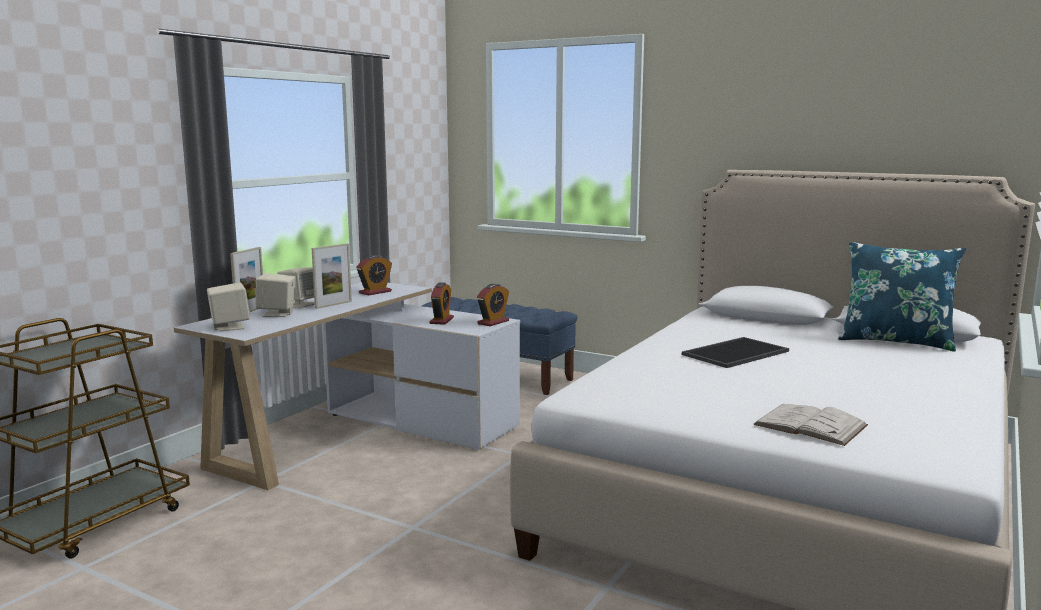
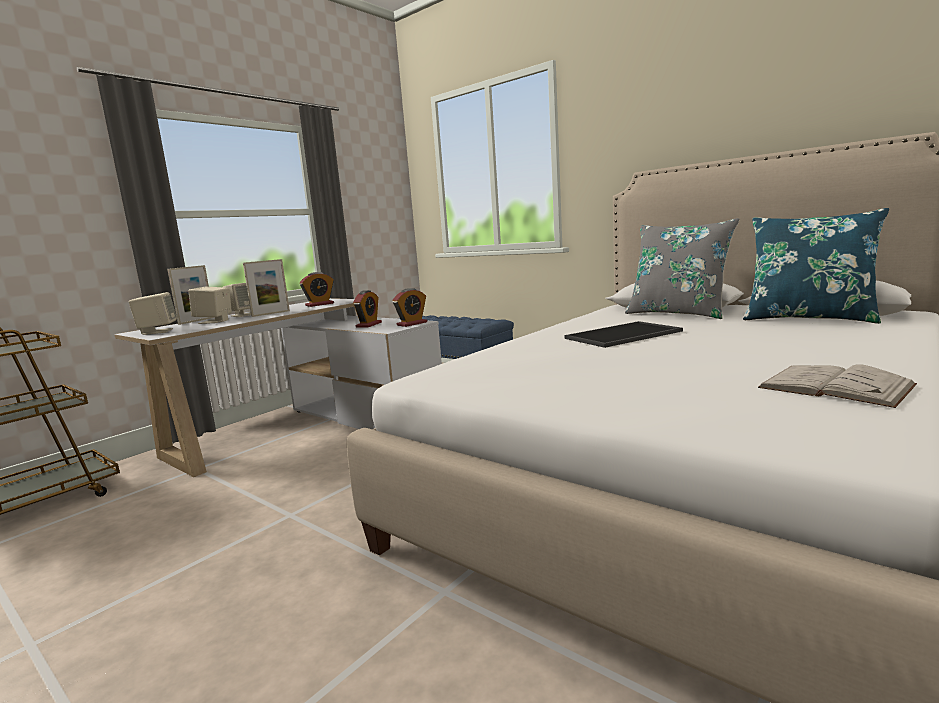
camera: 10 degrees right, 0 degrees up
white book [753,404,868,446] -> white book moved to [758,364,917,408]
none -> grey pillow [625,218,740,319]

